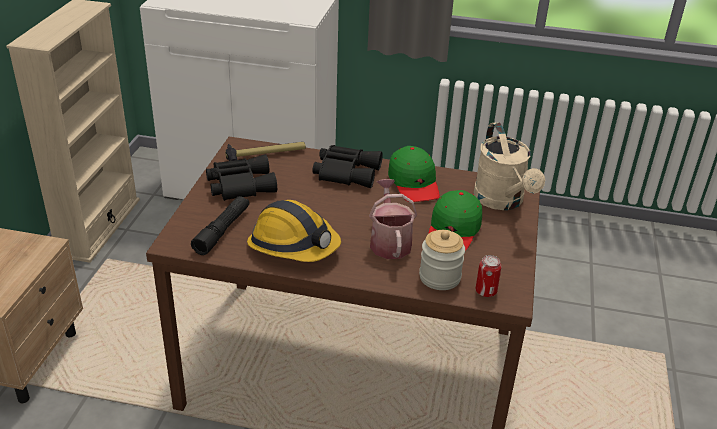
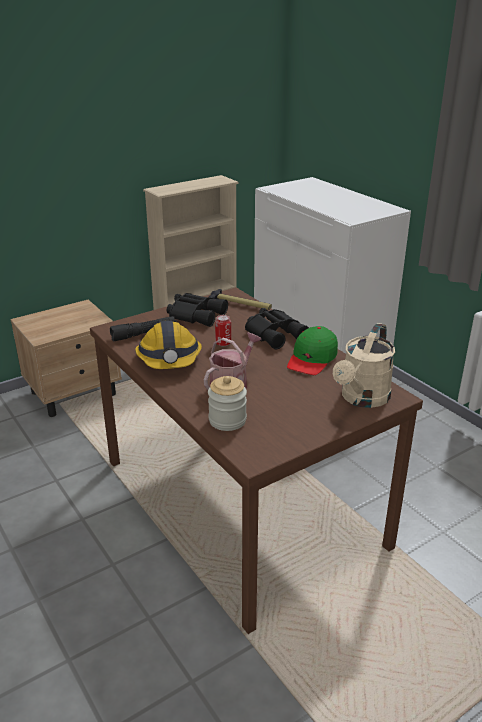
camera: 45 degrees right, 5 degrees down
green cap [428,190,482,251] -> none
can [475,255,502,297] -> can moved to [215,315,231,346]

